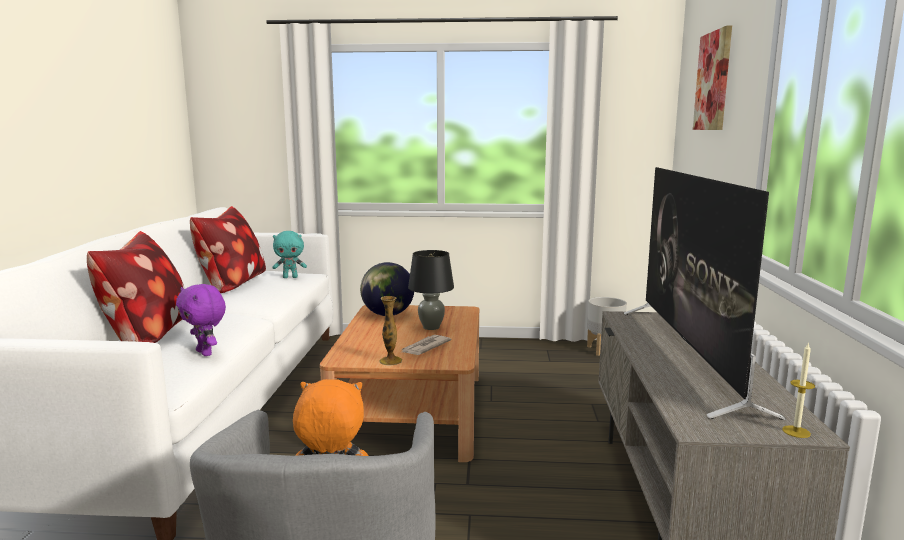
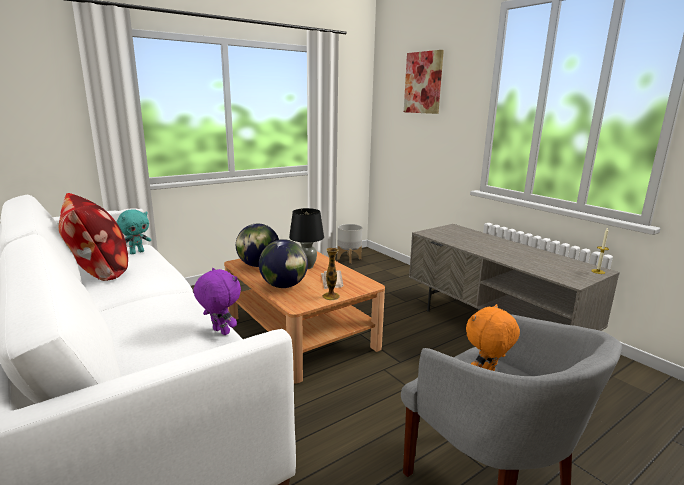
camera: 40 degrees left, 5 degrees up
pillow [87,231,185,343] -> none
purple plush toy [176,284,226,356] -> purple plush toy turned 150 degrees counterclockwise [193,268,241,335]
television [624,167,786,420] -> none
none -> globe [259,239,308,288]

